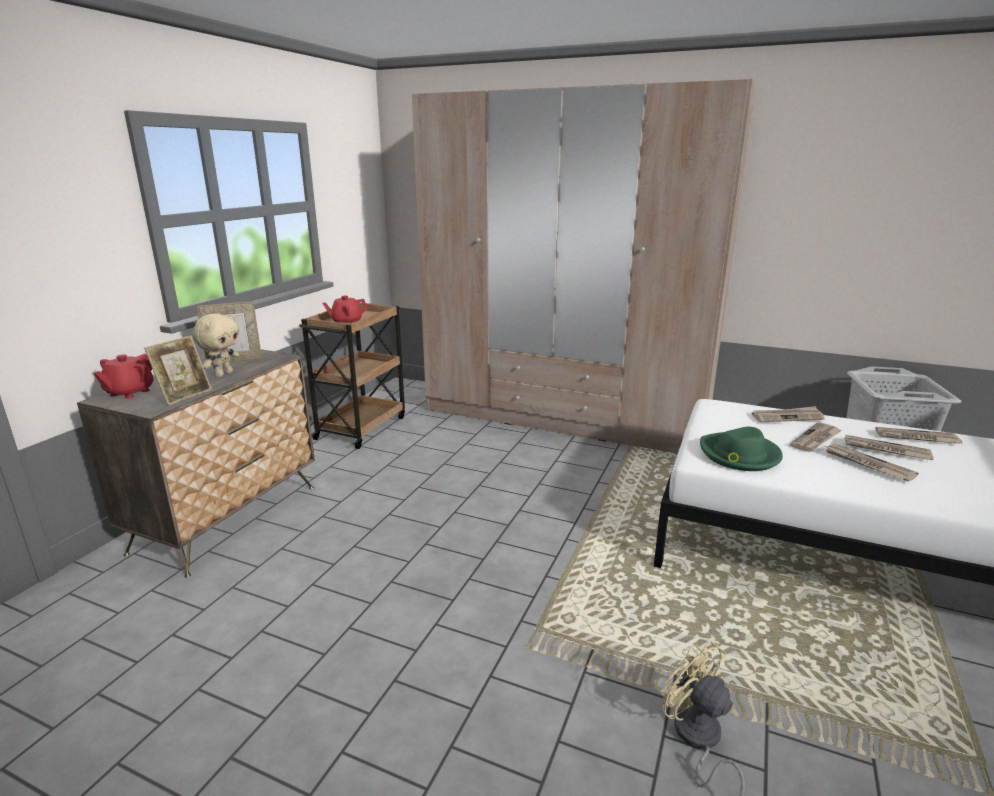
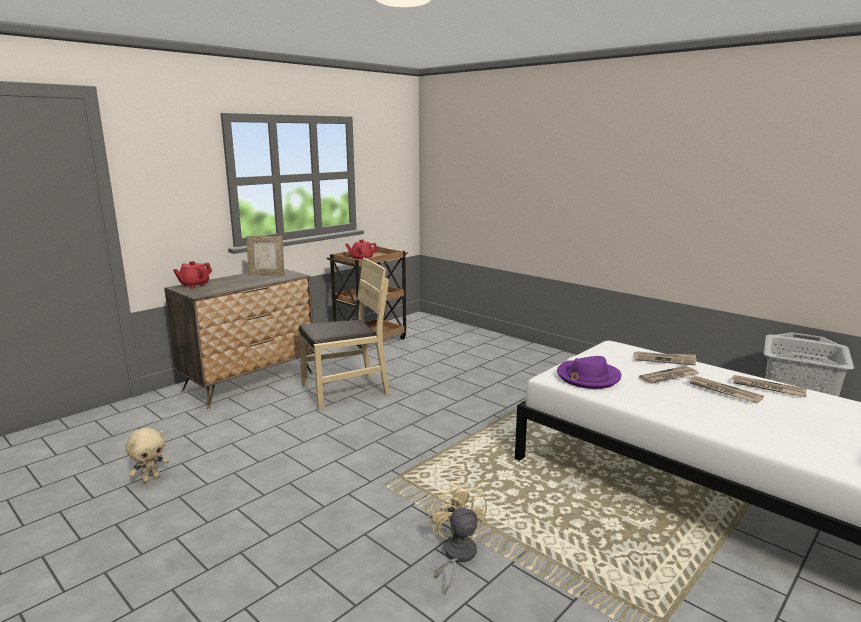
camera: 20 degrees right, 5 degrees down
picture frame [144,336,212,406] -> none
beige plush toy [193,314,240,377] -> beige plush toy moved to [126,428,169,483]
beige wardrobe [412,79,756,454] -> none
green hat [700,427,783,471] -> purple hat [557,356,621,389]
newspaper [826,444,919,482] -> none
none -> beige chair [298,258,390,410]

